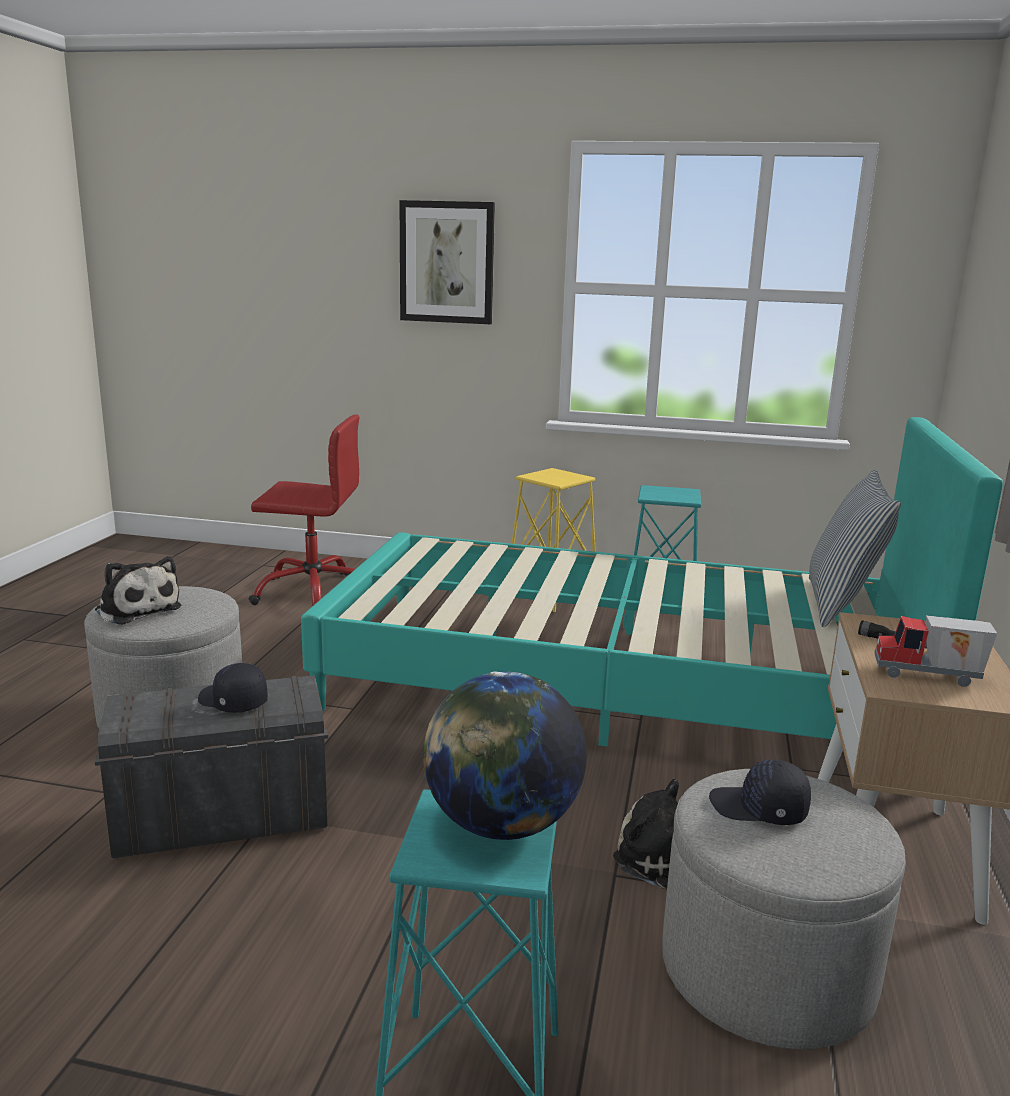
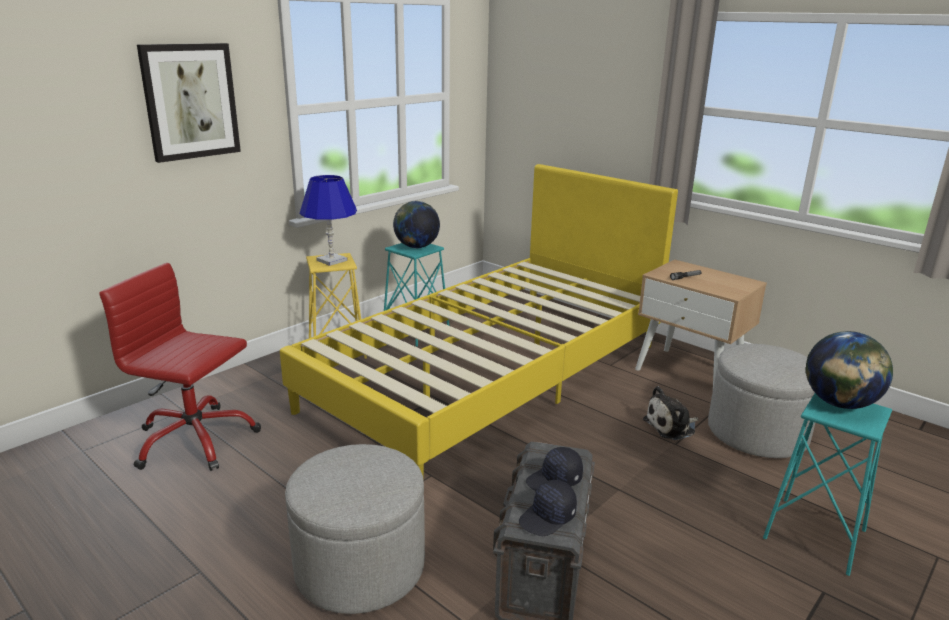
camera: 60 degrees left, 5 degrees up
plush toy [95,556,181,625] -> none
red office chair [249,414,360,606] -> red office chair turned 105 degrees counterclockwise [99,263,261,471]
turquoise bed [301,417,1003,746] -> yellow bed [280,164,678,477]
black cap [709,759,811,825] -> black cap moved to [519,480,577,536]
pillow [809,469,901,628] -> none
toy truck [874,615,997,687] -> none
none -> blue table lamp [300,175,357,266]
none -> globe [393,201,440,248]

